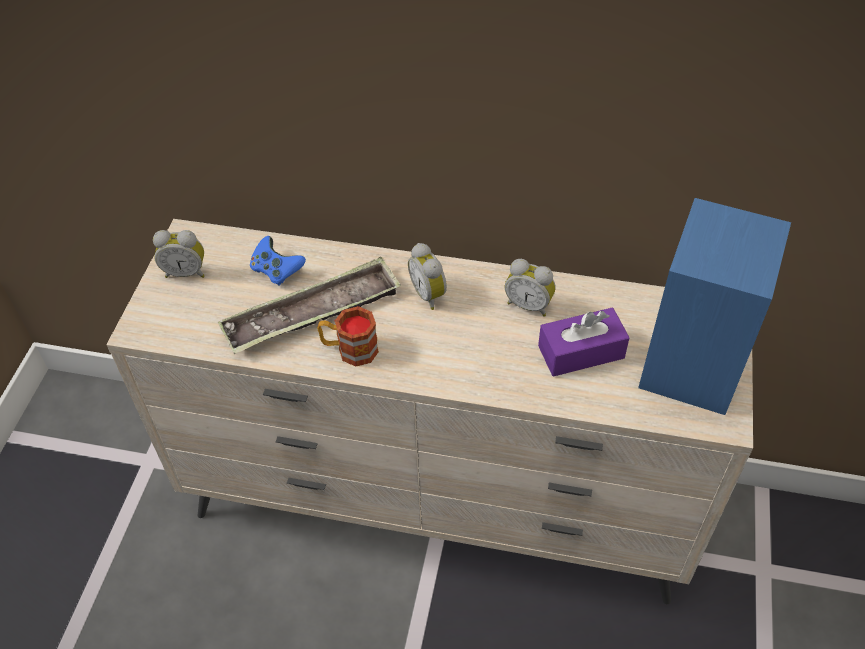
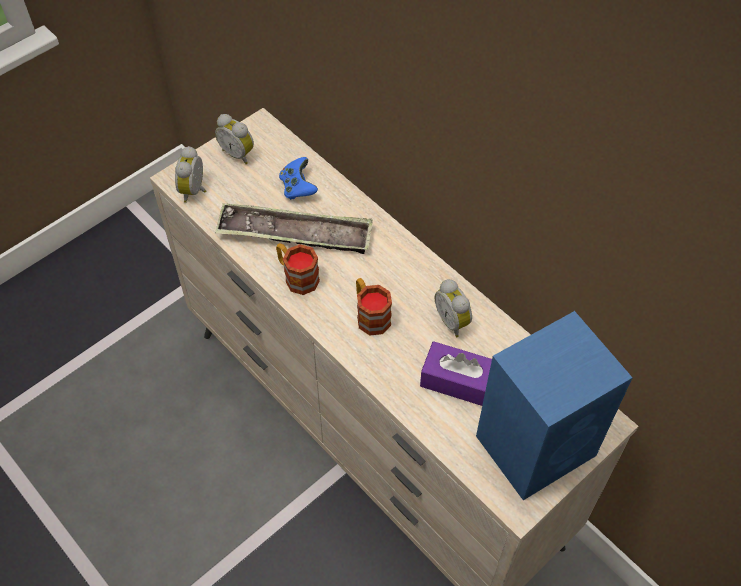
camera: 35 degrees right, 5 degrees up
alarm clock [408,243,447,310] -> alarm clock moved to [175,146,206,203]
none -> mug [356,278,392,336]

